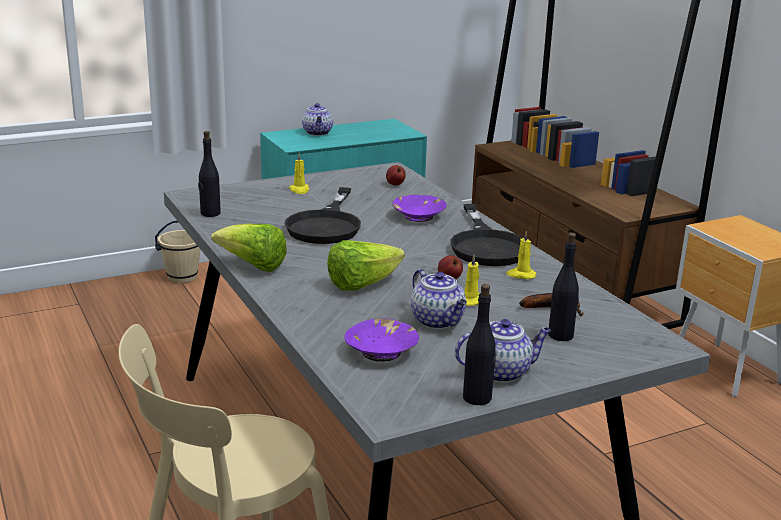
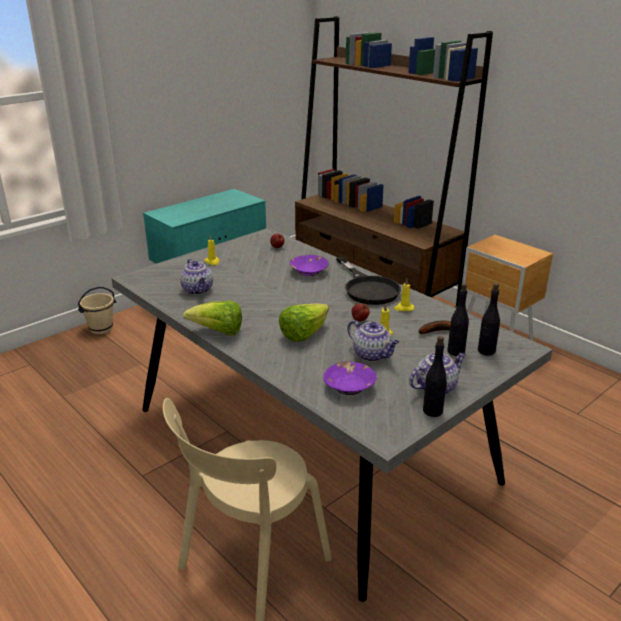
camera: 15 degrees left, 5 degrees up
black bottle [198,131,221,217] -> black bottle moved to [478,283,500,356]
black frying pan [284,187,361,244] -> none
teapot [302,103,333,136] -> teapot moved to [180,259,213,295]

